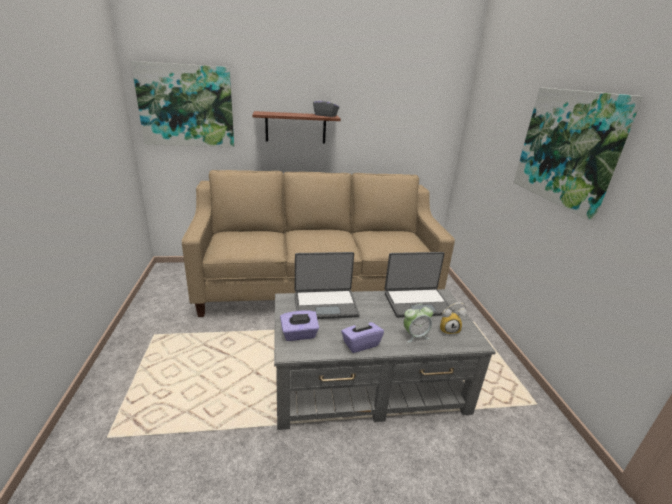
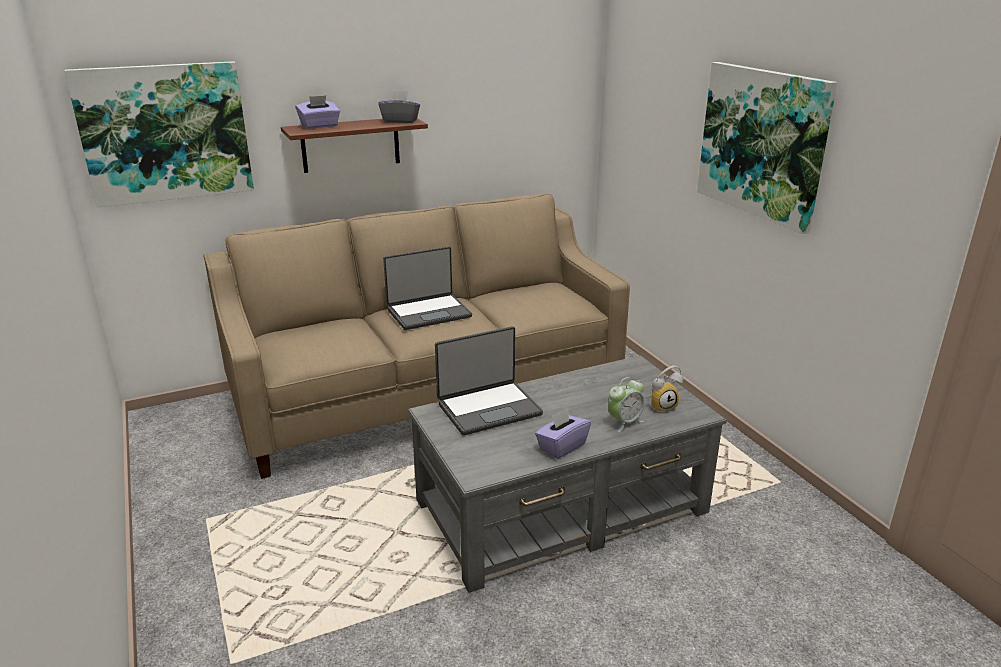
camera: 15 degrees left, 0 degrees up
purple tissue box [280,310,319,341] -> purple tissue box moved to [296,95,340,129]
laptop [385,252,454,318] -> laptop moved to [383,246,472,330]

